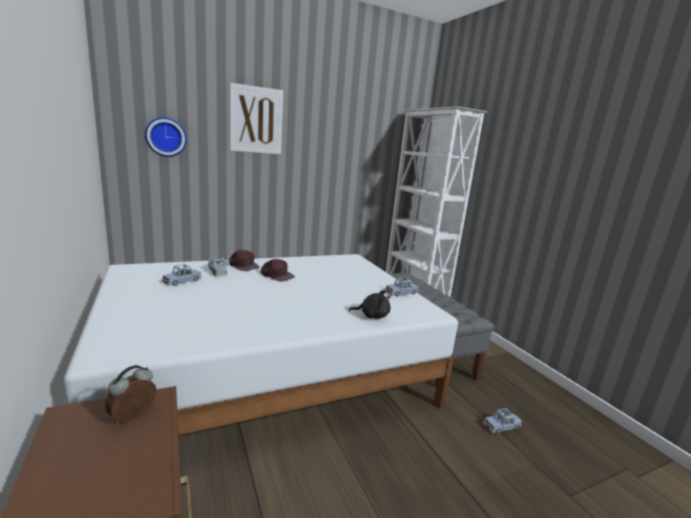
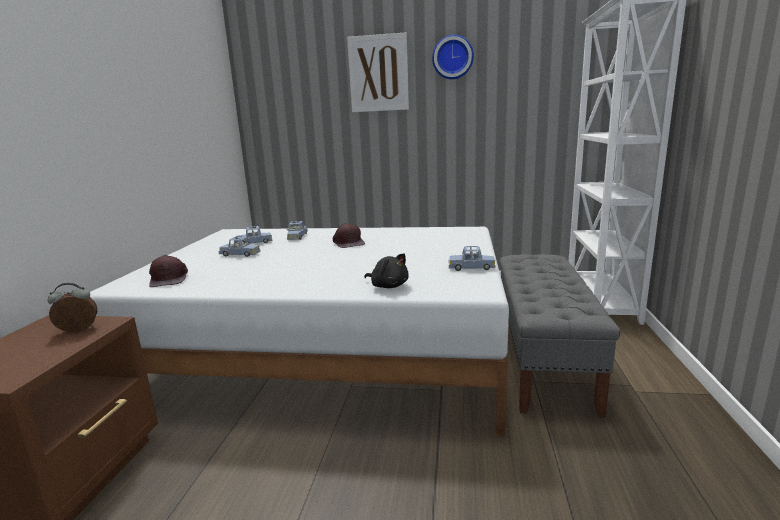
camera: 35 degrees right, 0 degrees up
wall clock [145,117,187,157] -> wall clock moved to [432,35,474,79]
brown cap [229,250,259,271] -> brown cap moved to [149,255,188,287]
blue toy car [483,408,522,434] -> blue toy car moved to [219,236,260,257]

